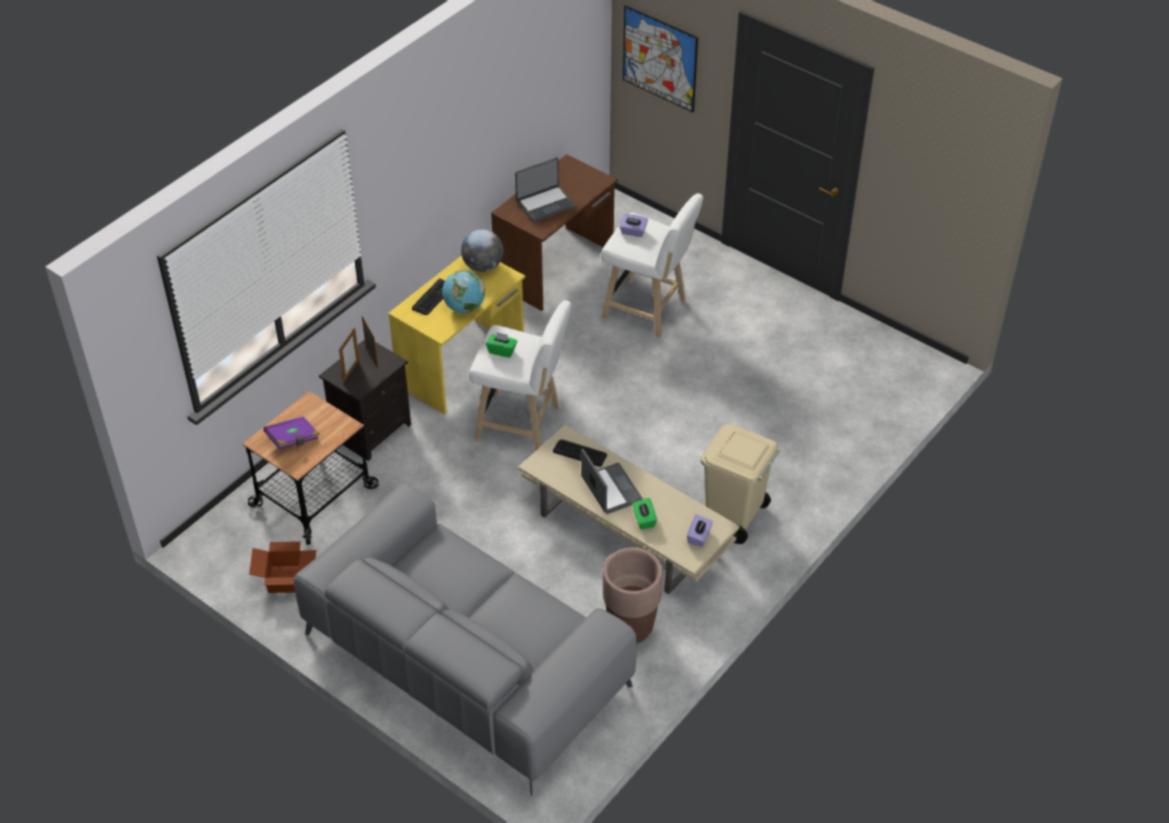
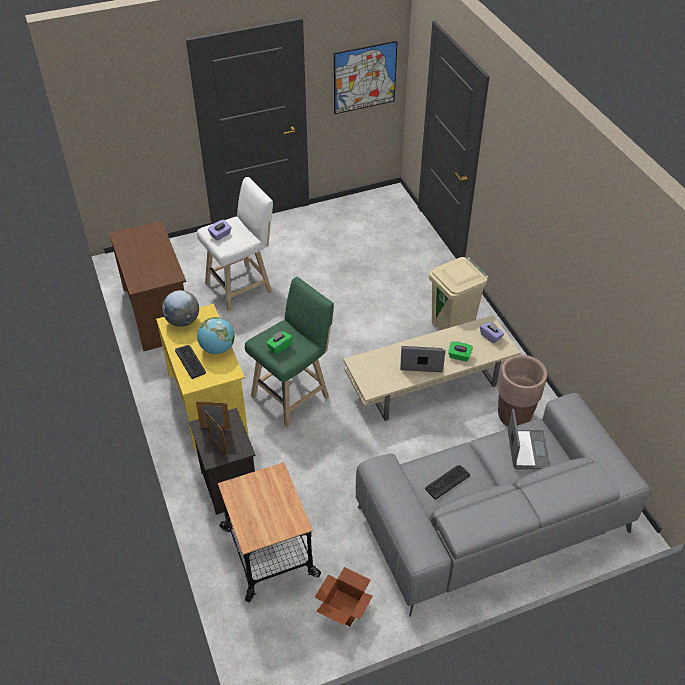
camera: 60 degrees left, 0 degrees up
purple book [263,417,320,449] -> none
white stool [469,300,572,450] -> green stool [245,277,334,427]
laptop [515,157,576,222] -> laptop moved to [508,409,550,469]
keyboard [553,439,607,467] -> keyboard moved to [425,465,470,500]
picture [623,5,698,112] -> picture moved to [334,41,398,114]

